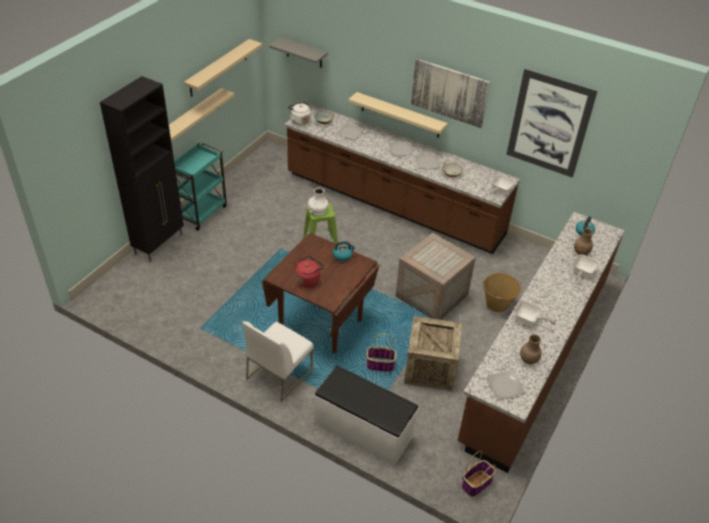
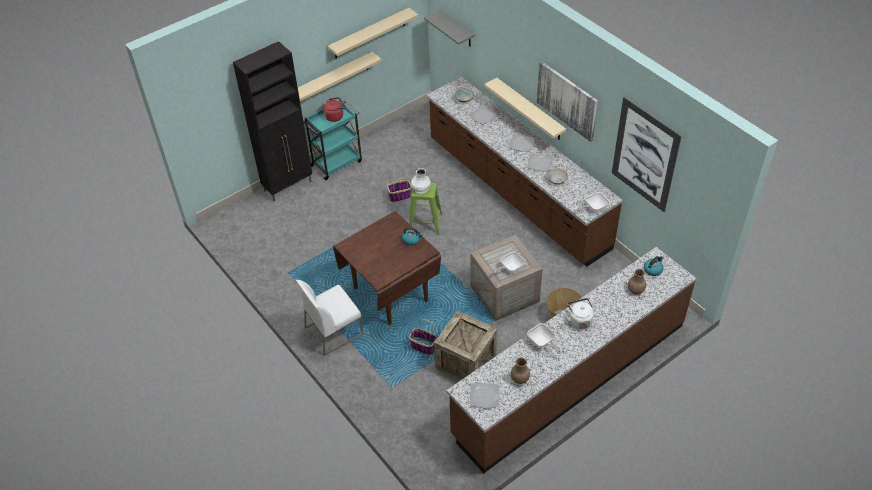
camera: 25 degrees right, 5 degrees up
white kettle [288,101,311,125] -> white kettle moved to [566,298,594,329]
red kettle [294,256,325,288] -> red kettle moved to [324,97,346,122]
white bench [315,366,418,466] -> none
basket [462,451,496,497] -> basket moved to [387,169,412,202]
frying pan [573,254,599,281] -> frying pan moved to [492,252,525,274]

